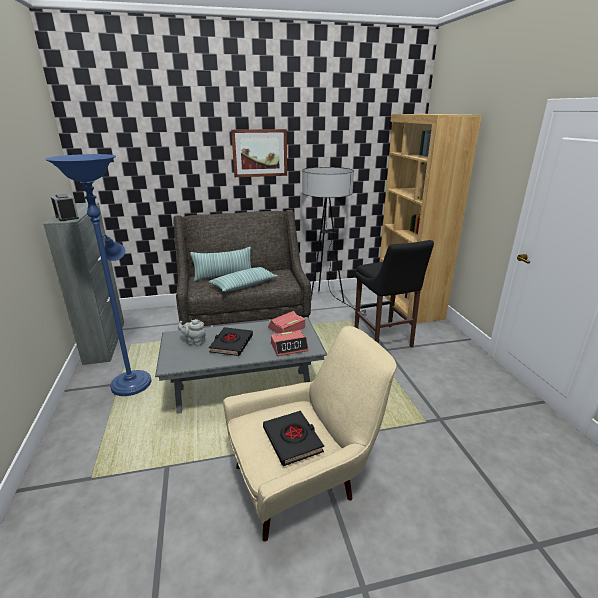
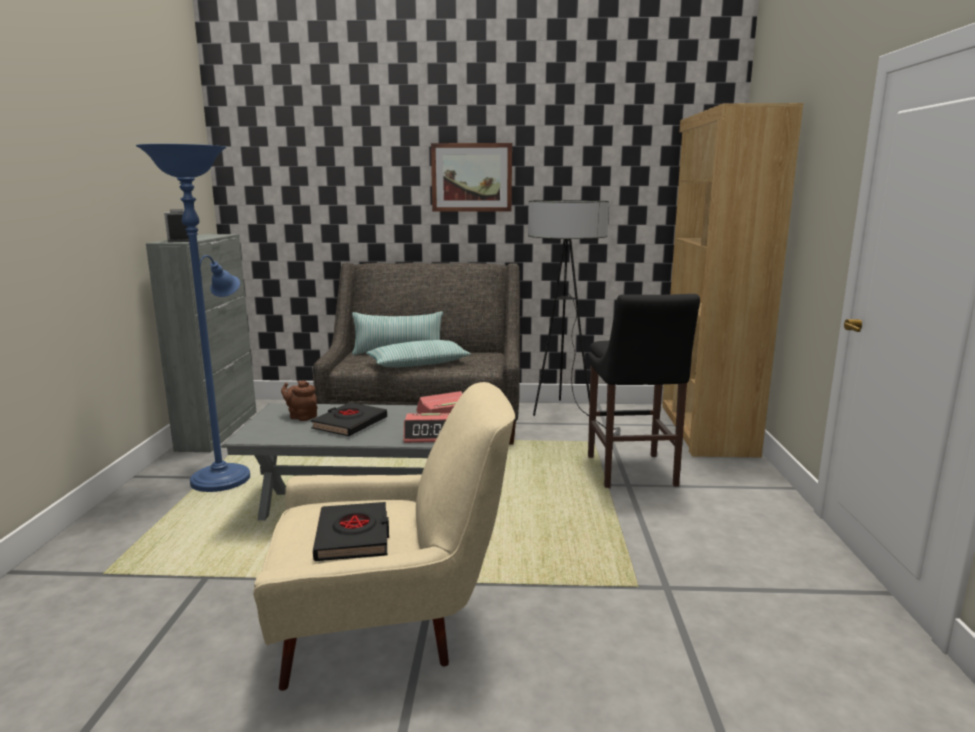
camera: 15 degrees right, 10 degrees down
grey teapot [178,319,206,346] -> brown teapot [281,380,317,421]

